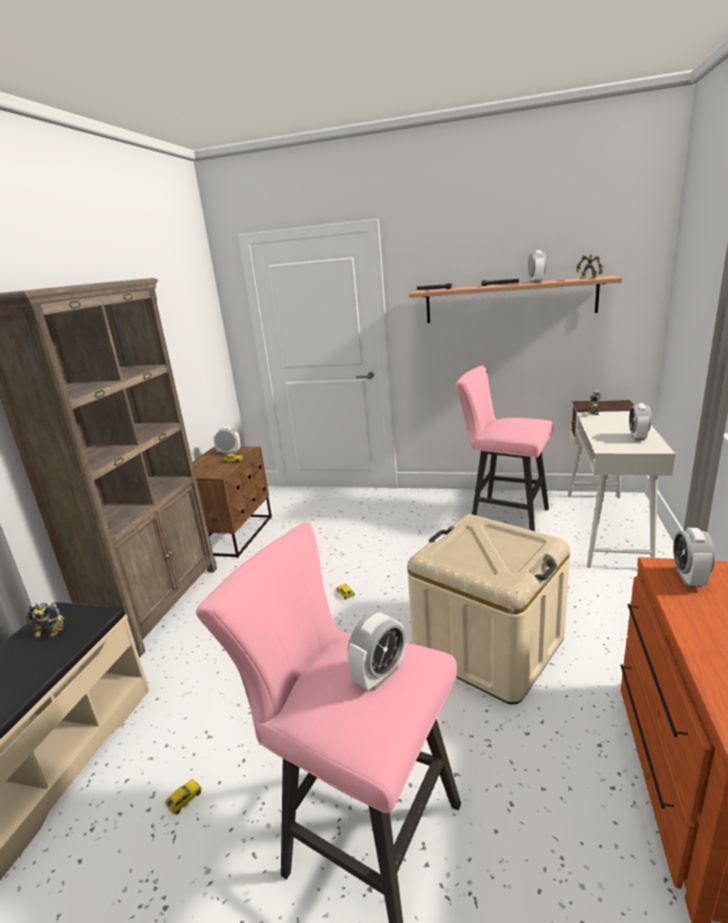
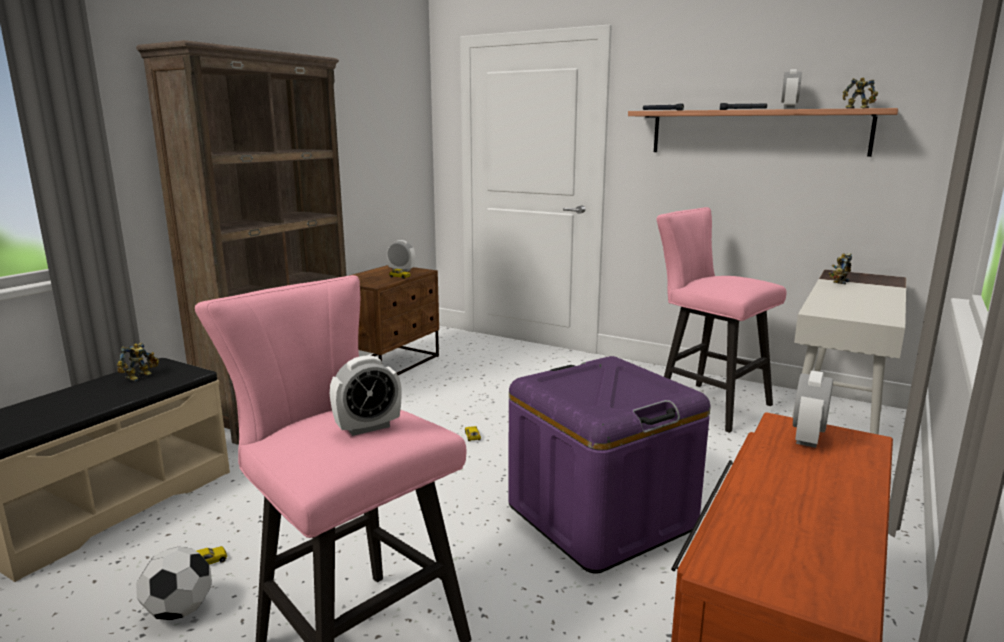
camera: 15 degrees right, 5 degrees down
toy robot [26,603,64,638] -> toy robot turned 90 degrees counterclockwise [117,343,159,381]
beige storage box [407,514,570,705] -> purple storage box [508,356,710,573]
alarm clock [629,403,652,441] -> none
none -> football [136,547,212,620]

